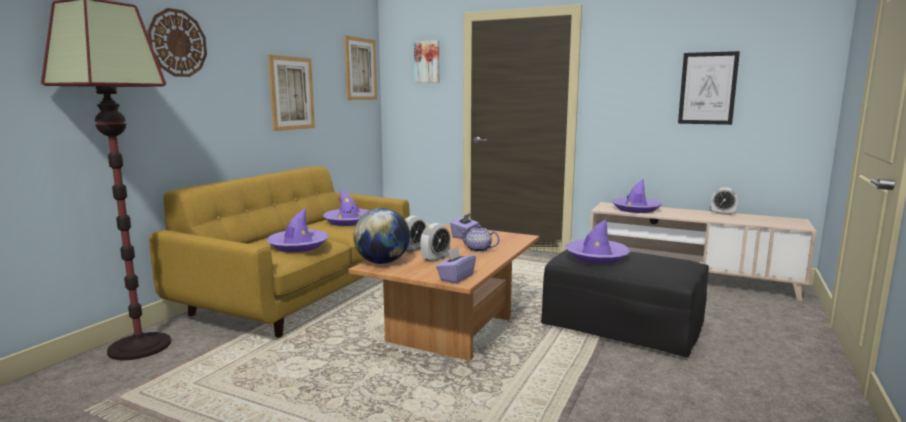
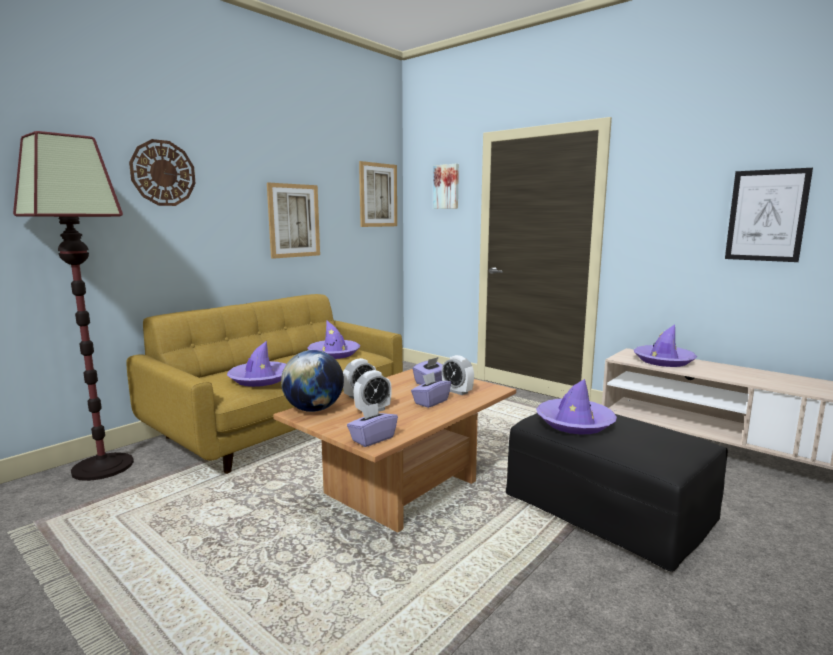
camera: 15 degrees right, 0 degrees up
teapot [459,225,500,252] -> purple tissue box [411,372,451,408]
alarm clock [711,187,738,215] -> alarm clock moved to [442,355,474,395]

